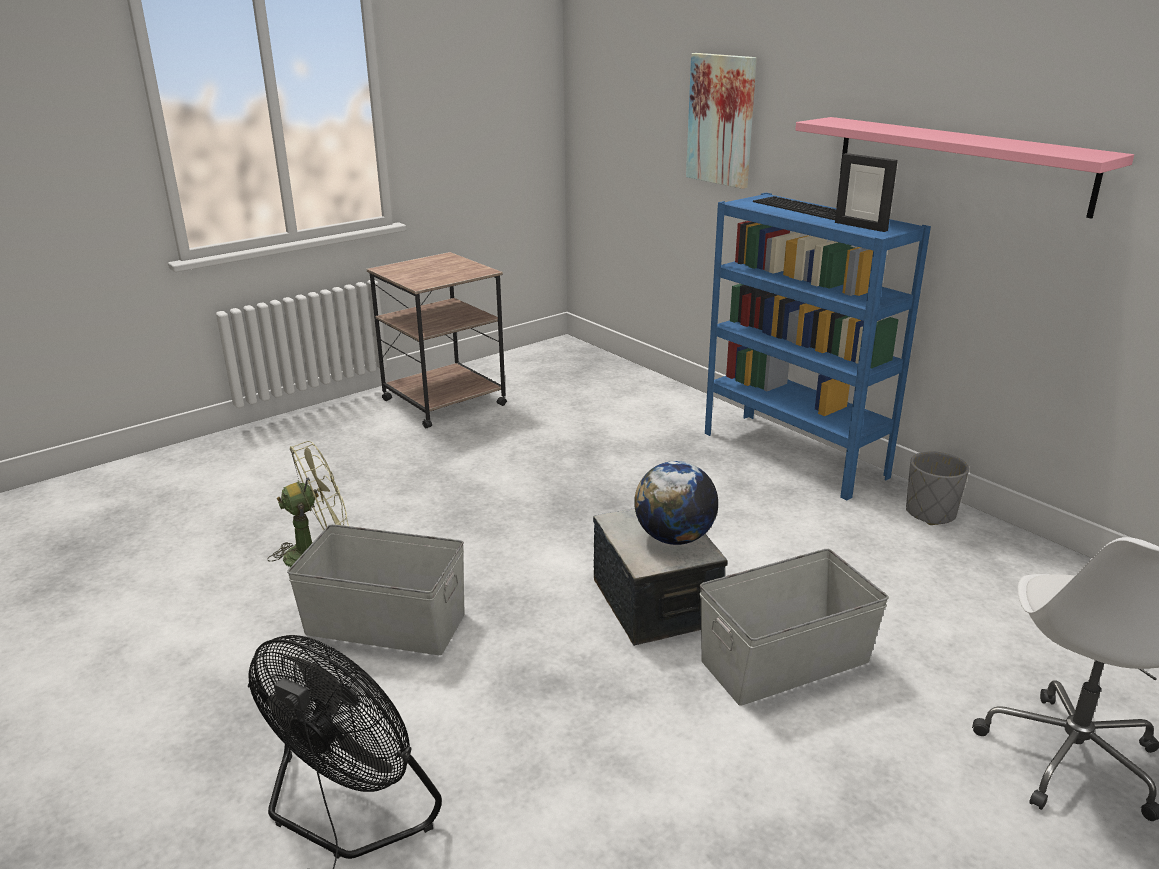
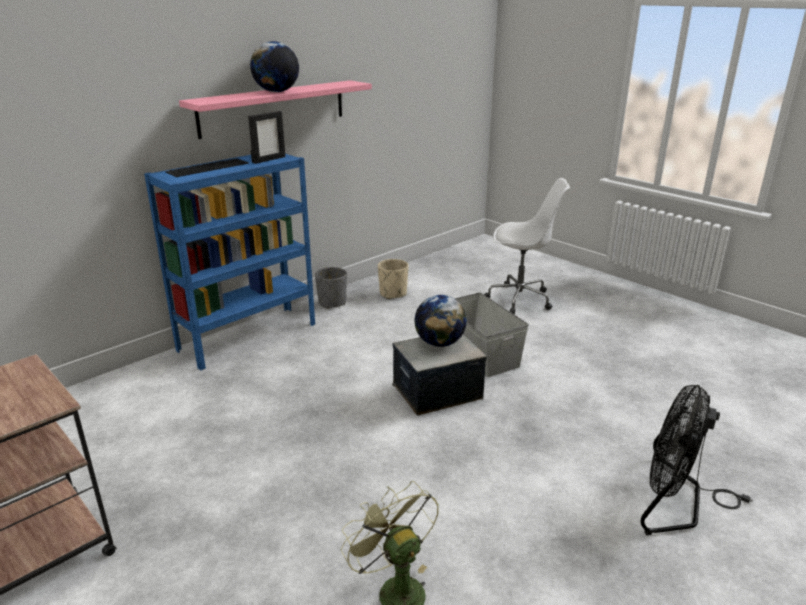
camera: 95 degrees left, 0 degrees up
grey storage box [287,524,465,655] -> none
picture [686,53,757,189] -> none
none -> globe [250,41,299,92]
none -> beige planter [378,259,409,299]

